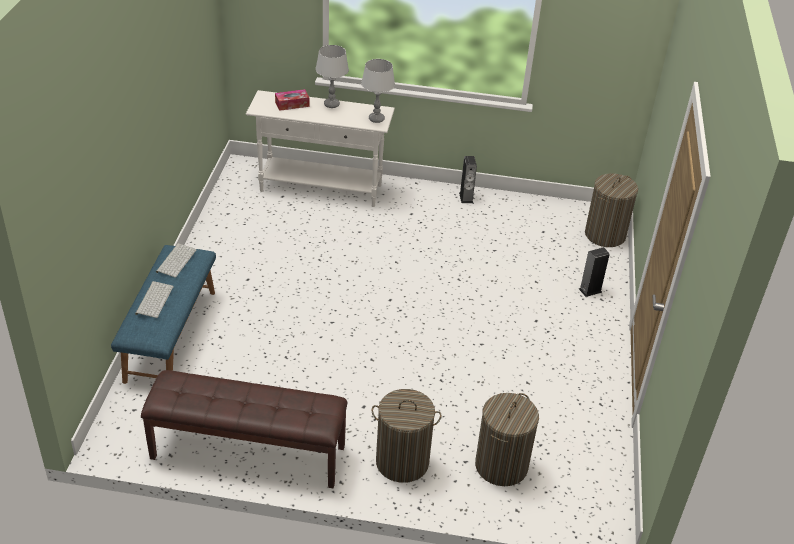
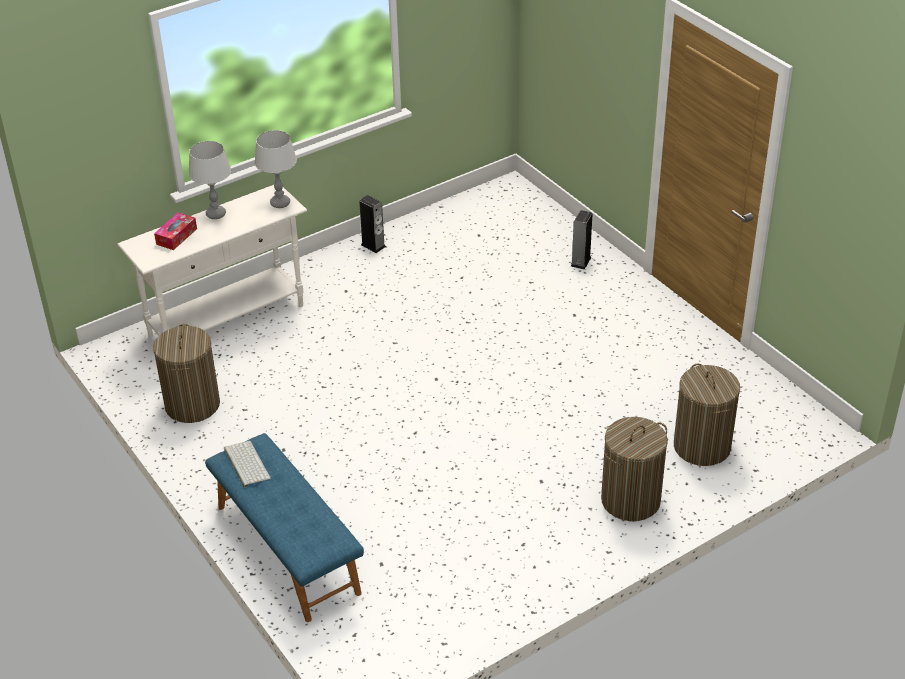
camera: 40 degrees left, 0 degrees up
keyboard [135,281,173,318] -> none
brown bench [141,370,347,488] -> none
laundry basket [585,173,638,247] -> laundry basket moved to [153,324,220,423]

